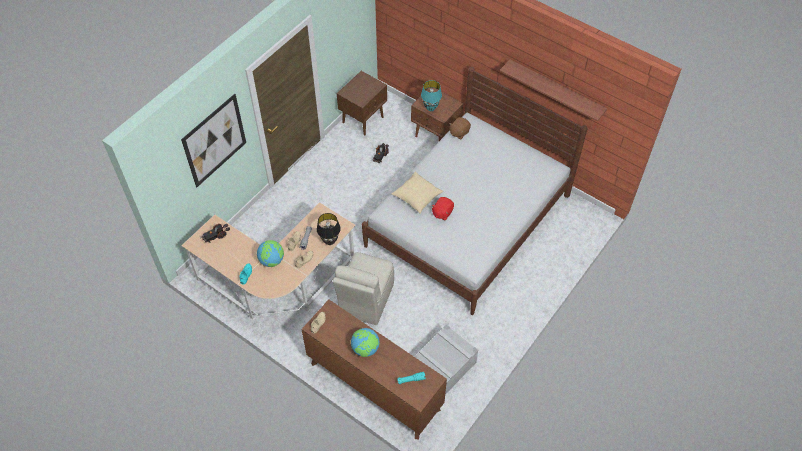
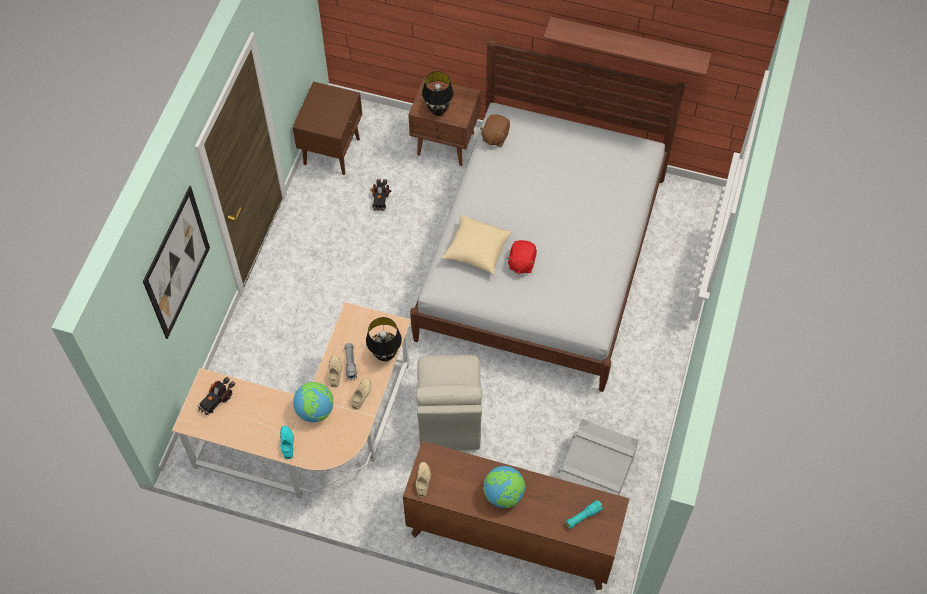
camera: 20 degrees left, 5 degrees up
turquoise table lamp [421,80,442,111] -> black table lamp [422,71,454,116]

